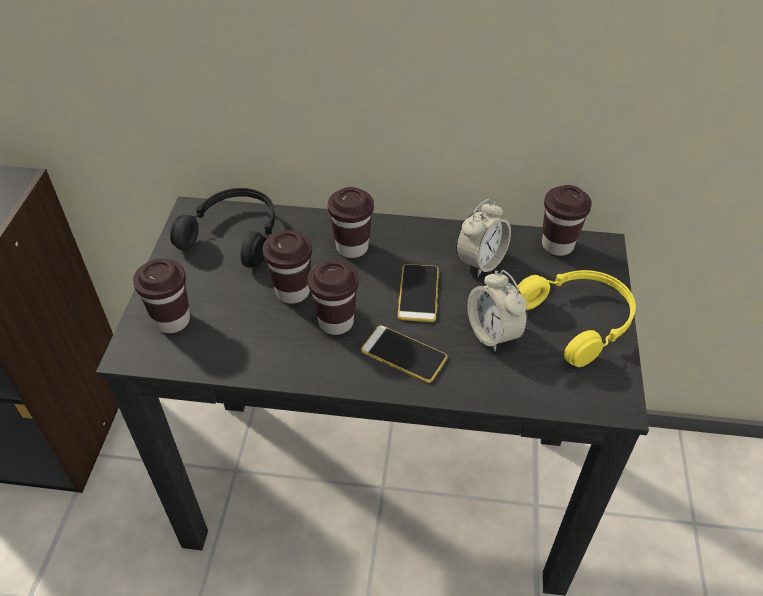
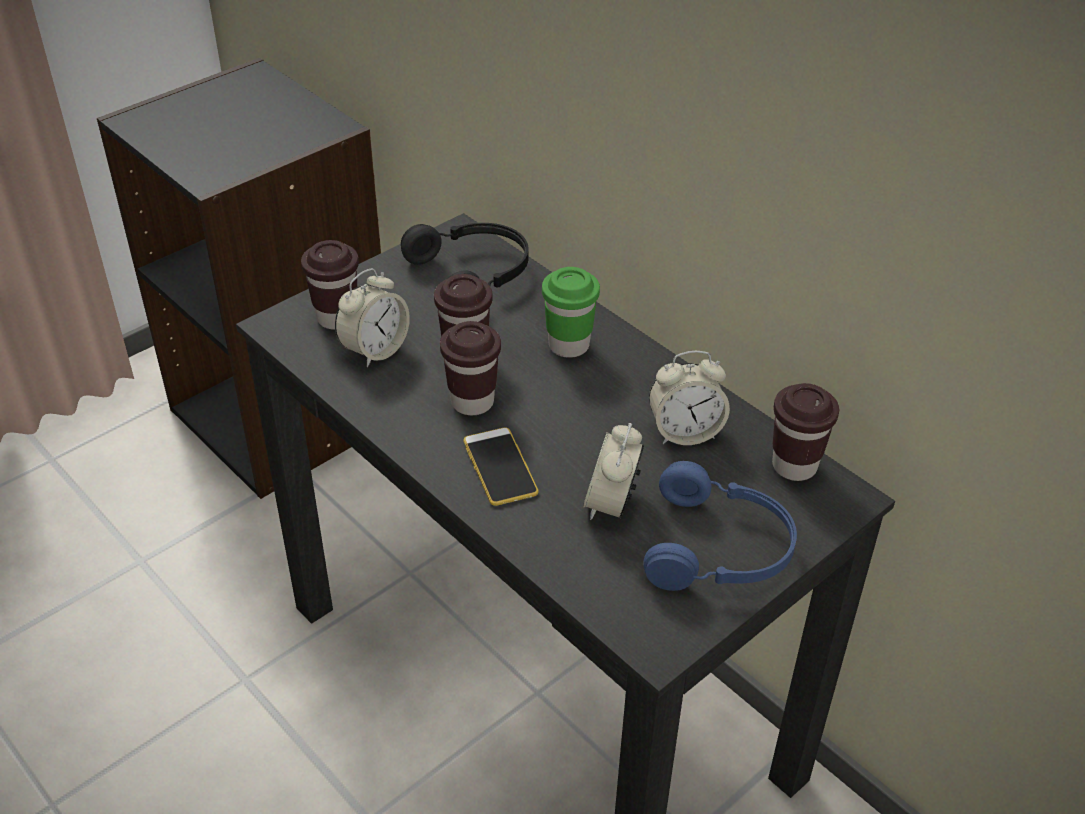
camera: 40 degrees right, 5 degrees down
brown cup [327,187,374,258] -> green cup [542,267,600,358]
phone [398,264,439,322] -> none
yellow headphones [518,270,636,367] -> blue headphones [643,461,797,591]
none -> alarm clock [335,268,410,367]

